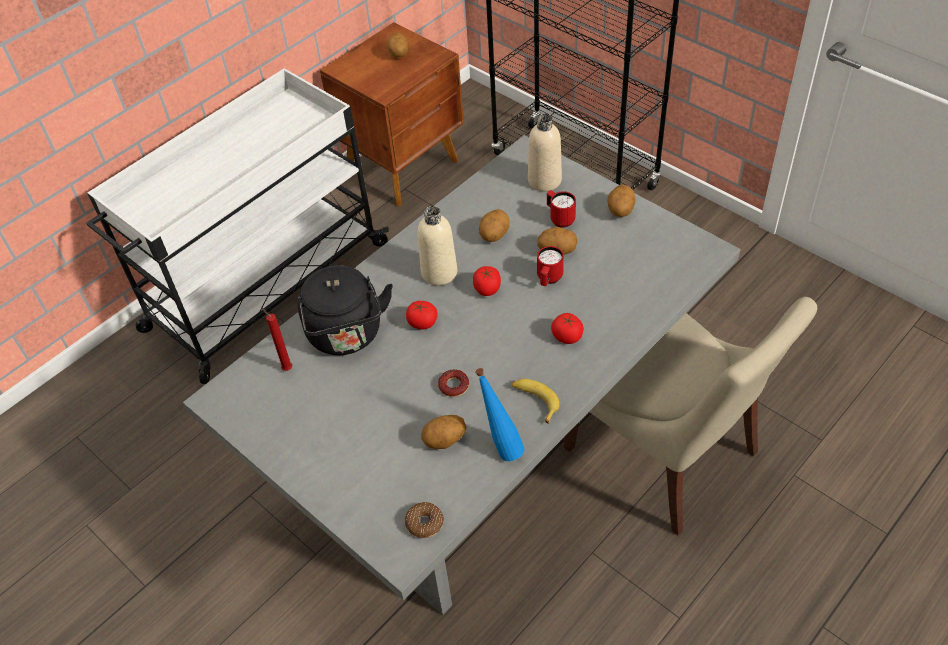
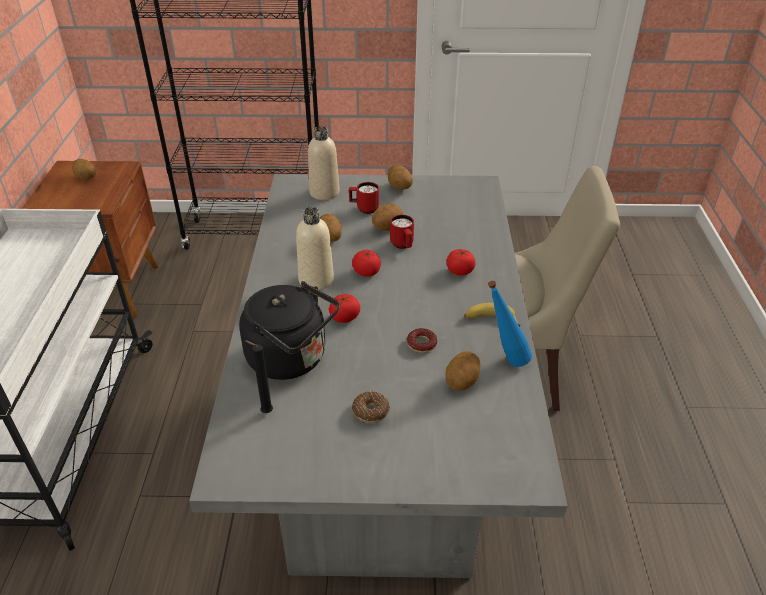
camera: 45 degrees left, 10 degrees down
red candle [261,307,292,371] -> black candle [245,340,273,413]
donut [405,502,444,538] -> donut moved to [352,391,390,423]

